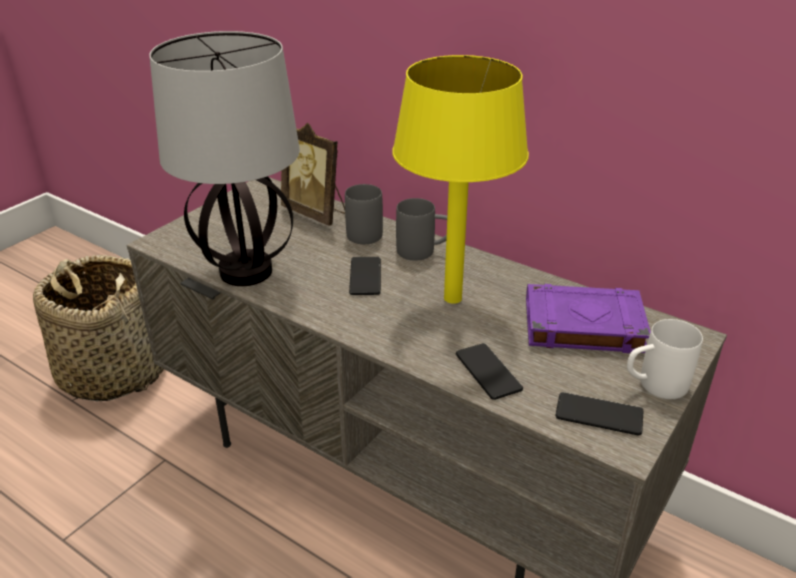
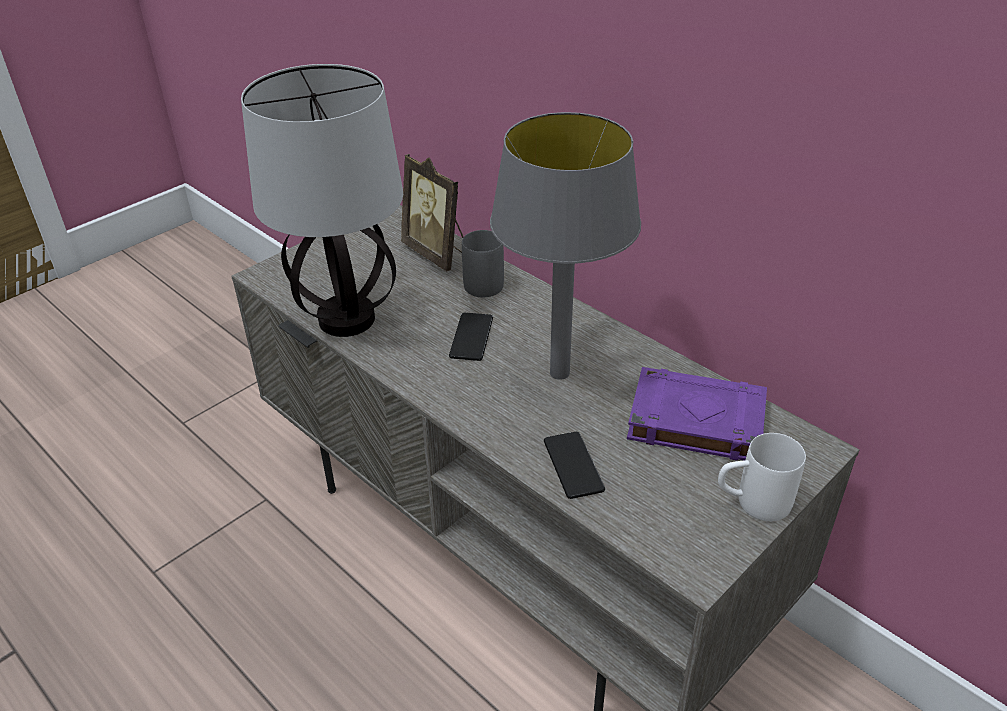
camera: 10 degrees right, 5 degrees up
basket [33,255,164,401] -> none
yellow table lamp [392,55,529,304] -> grey table lamp [490,112,641,380]
grey mug [396,198,447,261] -> none
phone [555,392,643,435] -> none

